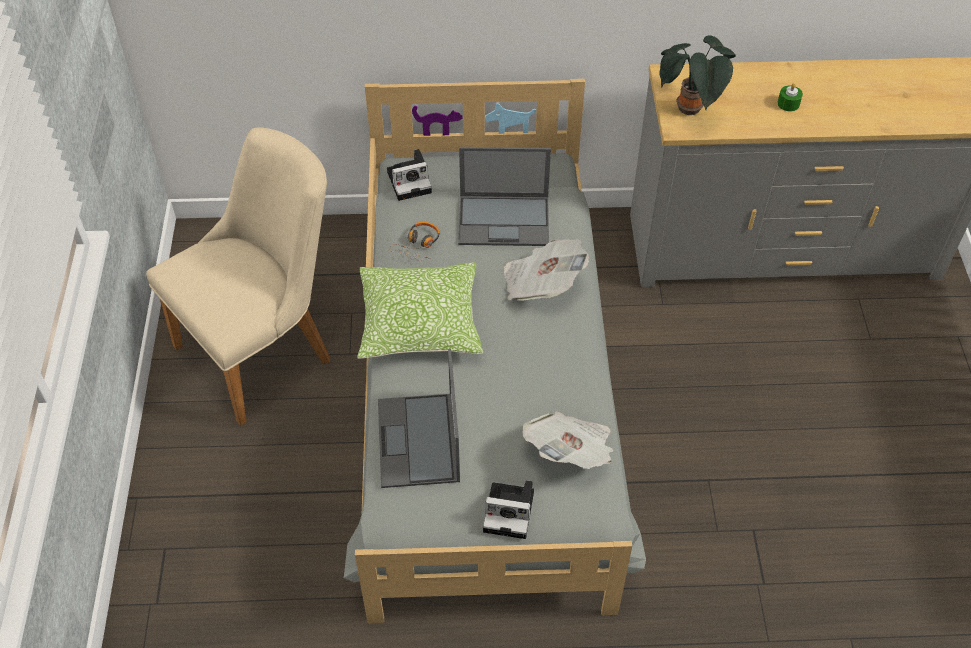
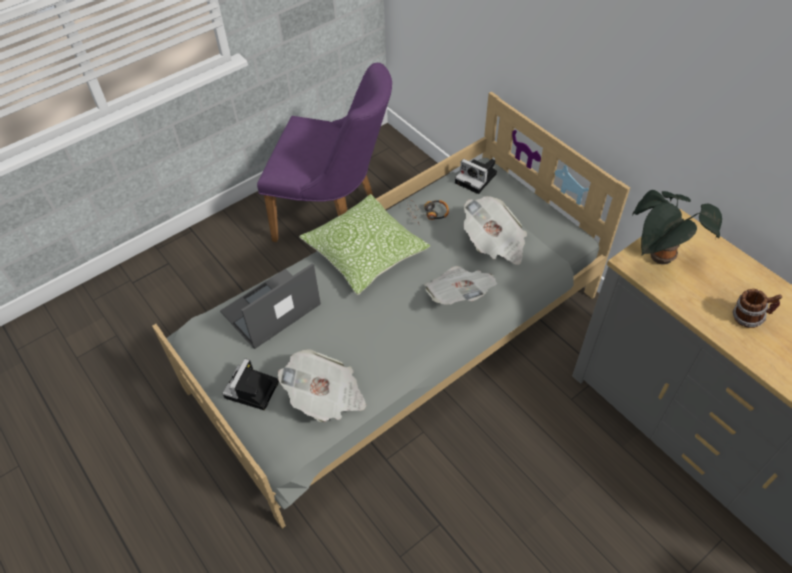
camera: 55 degrees right, 0 degrees up
beige chair [146,127,331,426] -> purple chair [257,63,392,242]
laptop [458,147,551,246] -> newspaper [463,196,527,265]
camera [483,480,534,539] -> camera turned 45 degrees clockwise [222,358,279,410]
green candle [777,83,803,112] -> mug [732,289,782,328]

